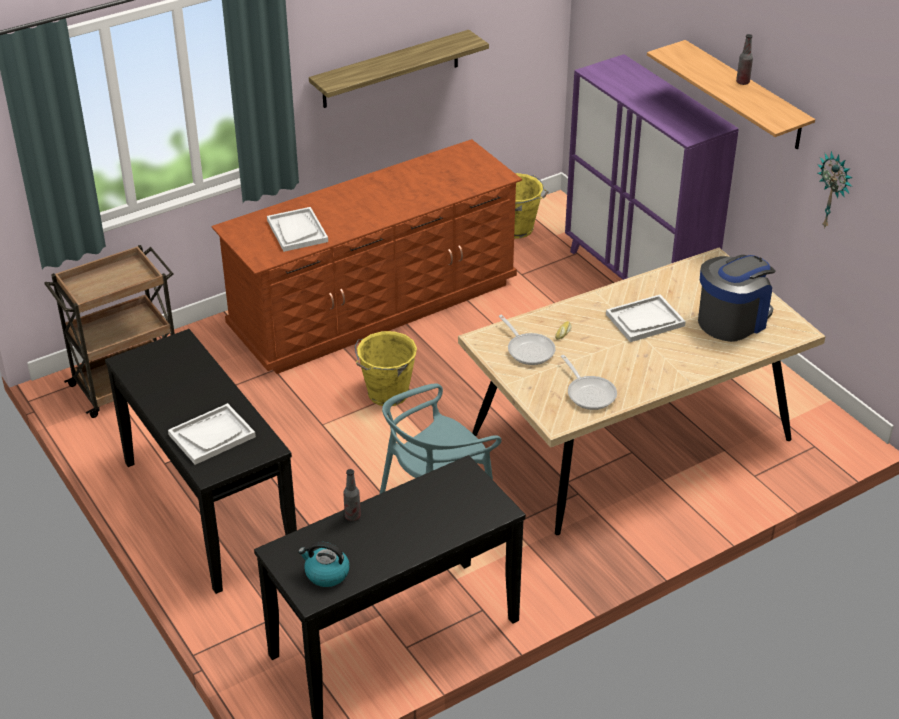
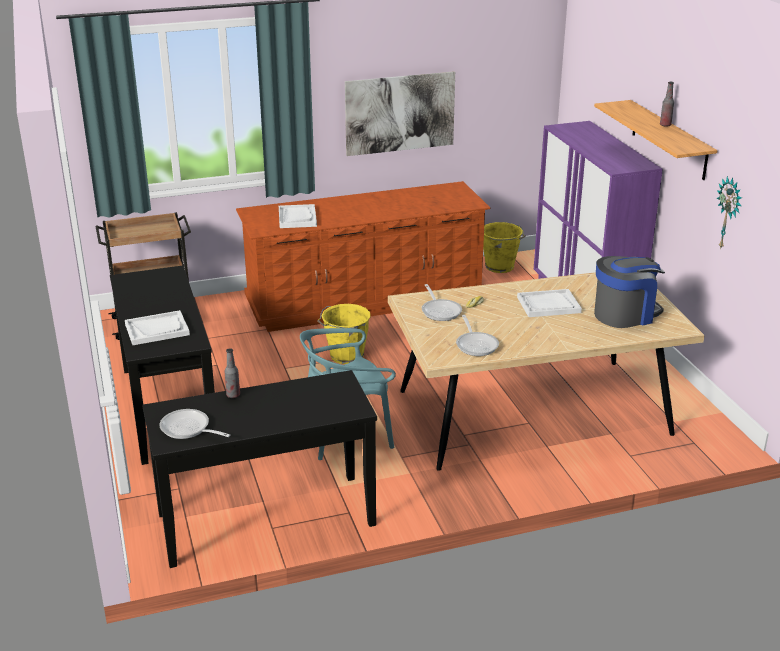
camera: 15 degrees right, 10 degrees down
kettle [298,542,350,587] -> frying pan [159,409,230,439]
shelf [309,30,489,108] -> picture [345,71,455,156]

